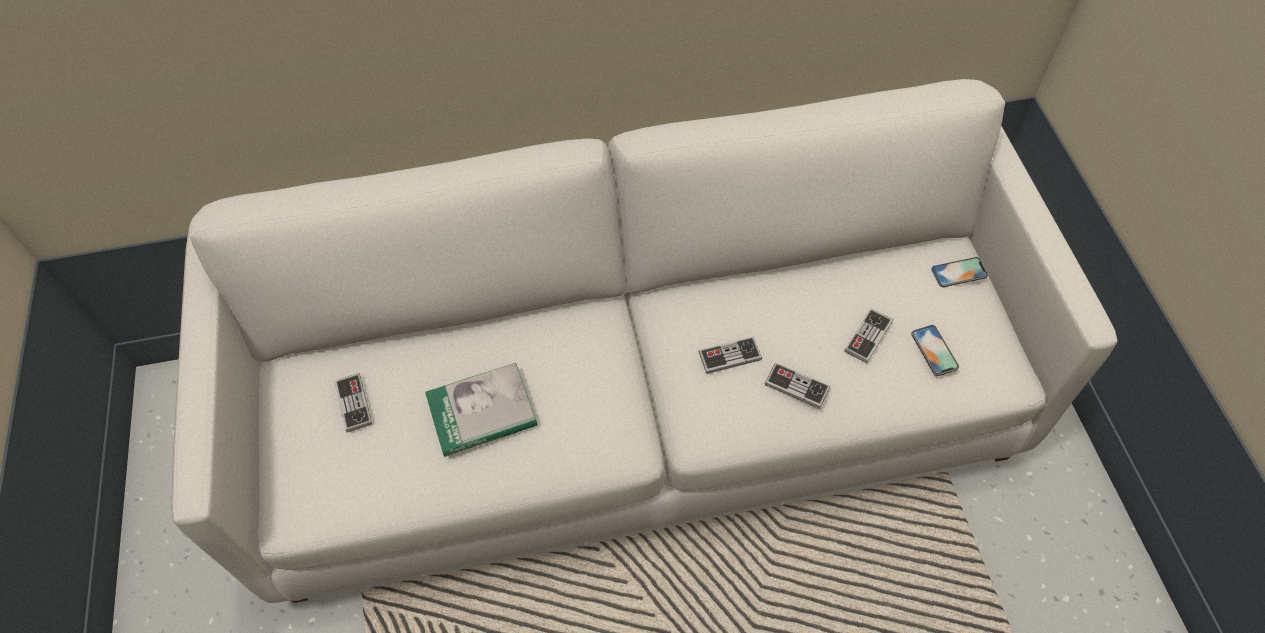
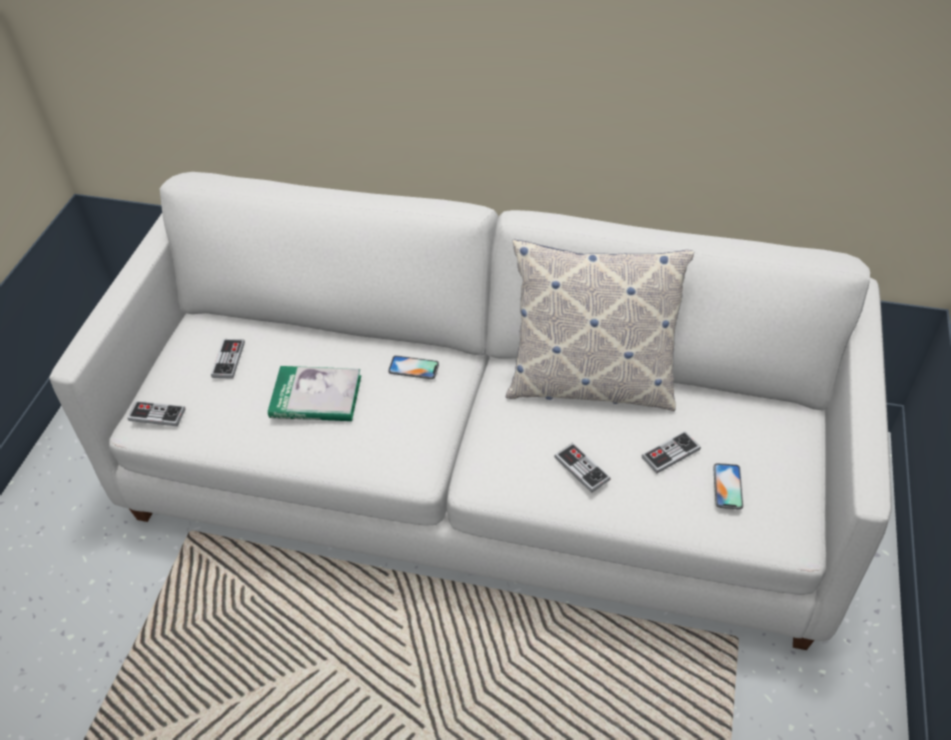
camera: 25 degrees right, 10 degrees down
game controller [698,337,762,374] -> game controller moved to [128,401,185,426]
phone [932,257,988,287] -> phone moved to [388,355,439,379]
none -> pillow [506,240,695,411]

